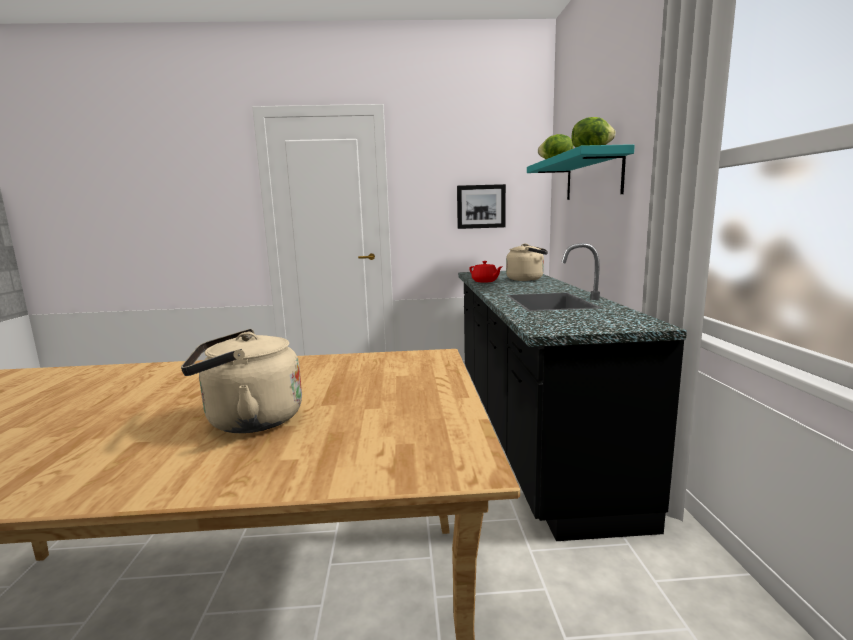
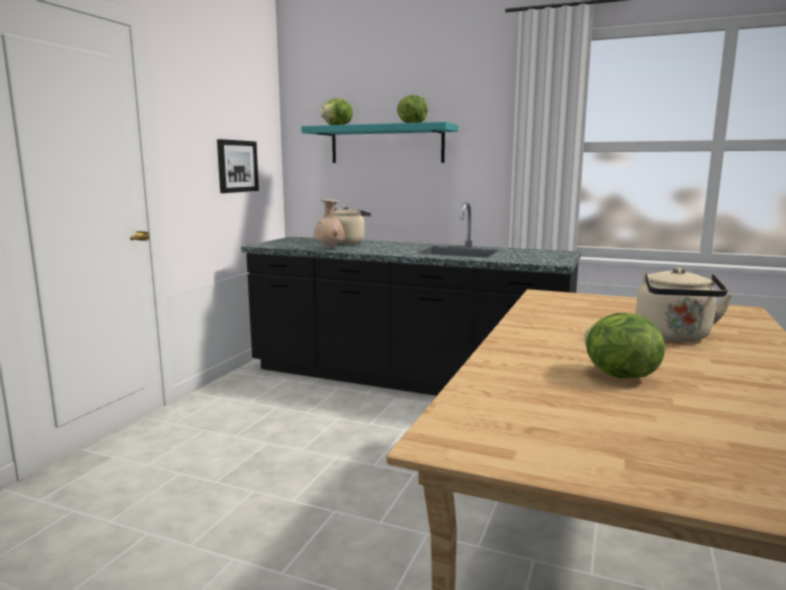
camera: 65 degrees left, 0 degrees up
red teapot [469,261,502,283] -> beige vase [313,199,345,249]
none -> lettuce [584,313,665,378]

